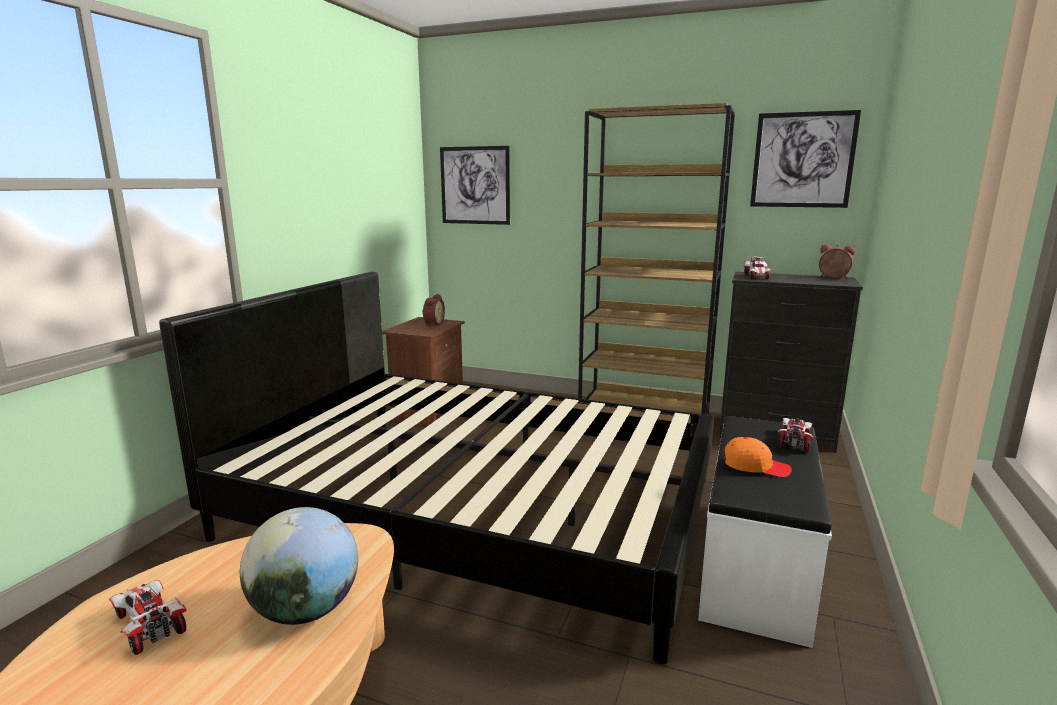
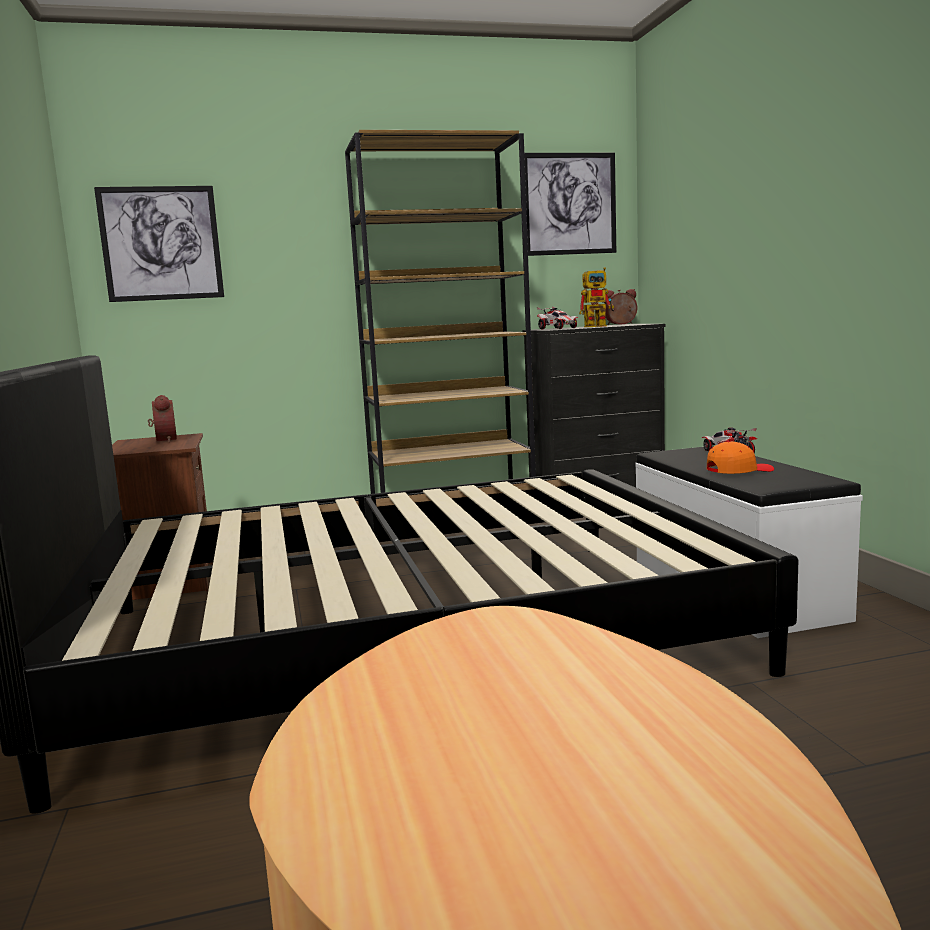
camera: 35 degrees left, 5 degrees down
toy car [109,580,187,655] -> none
globe [240,507,358,625] -> none
none -> toy robot [579,267,614,327]

